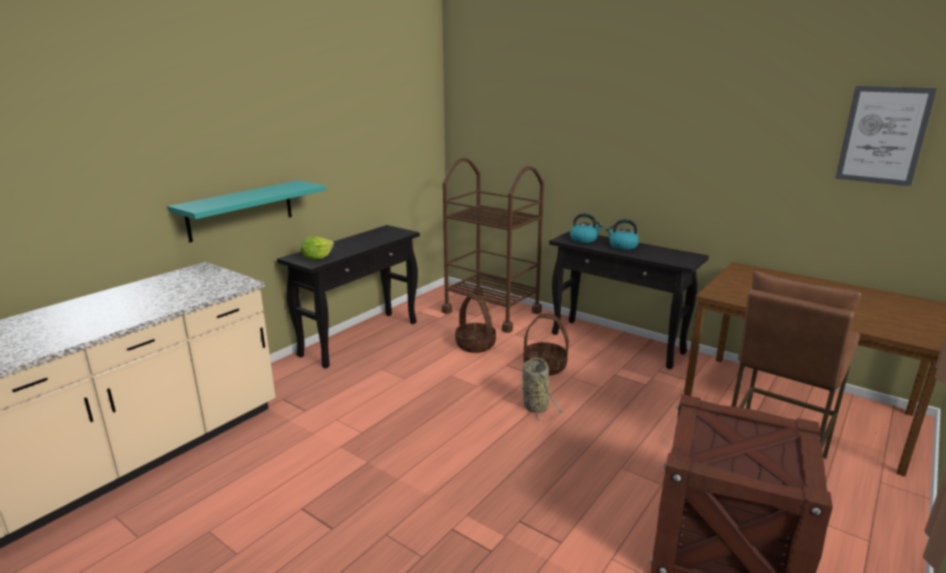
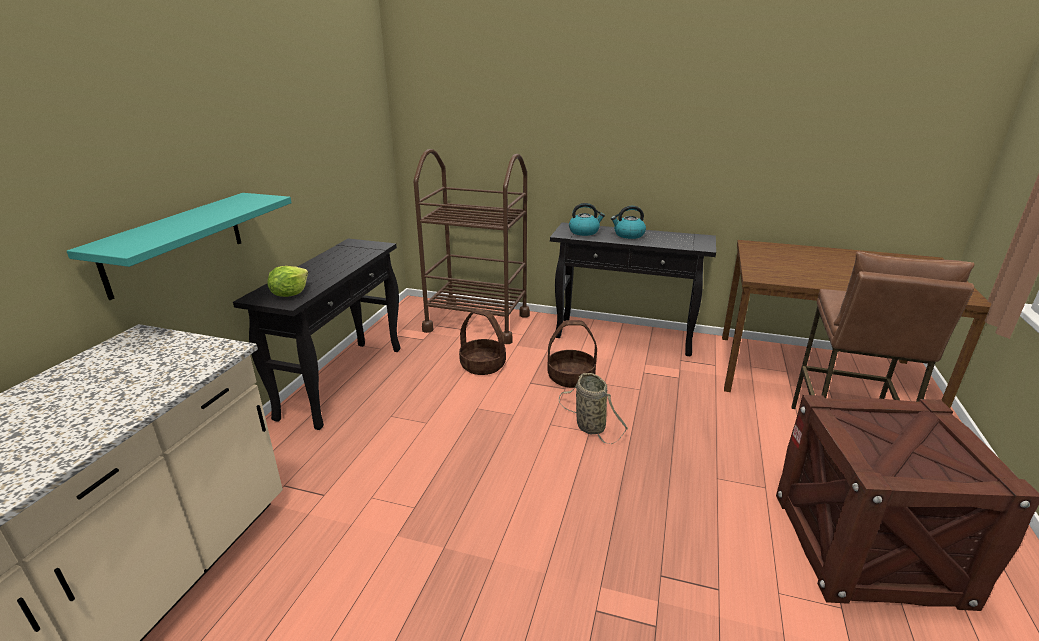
camera: 20 degrees left, 5 degrees up
picture [835,86,937,186] -> none

